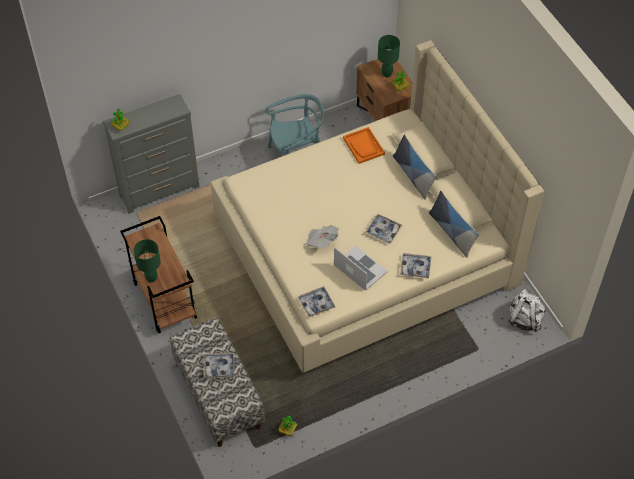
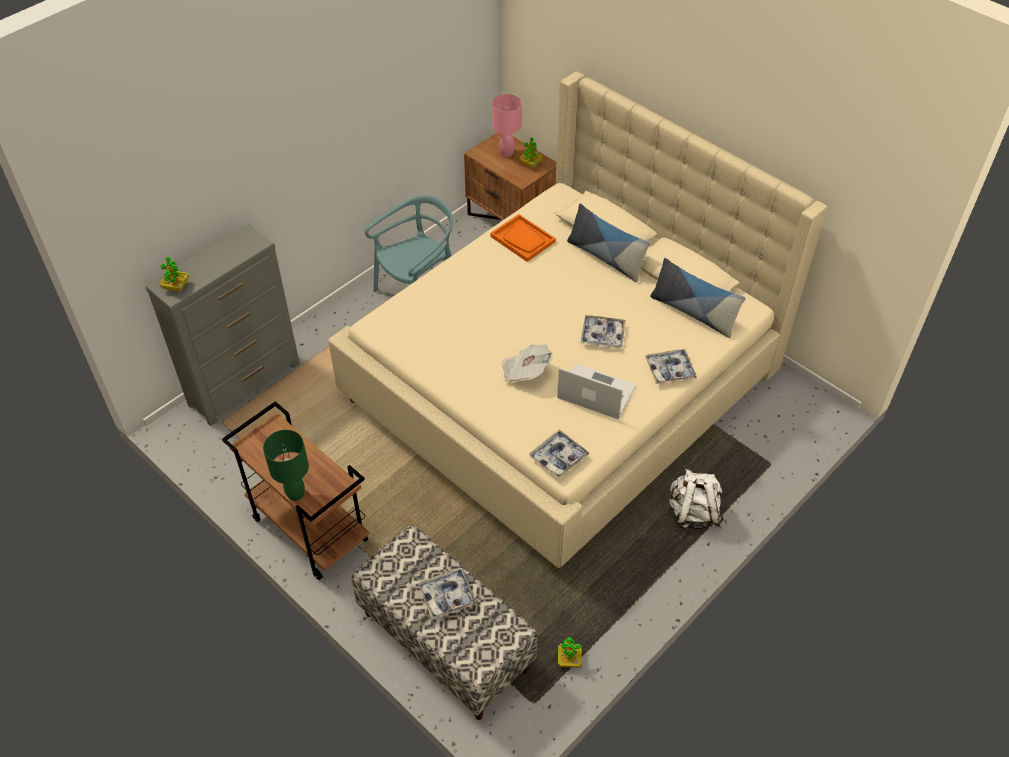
camera: 20 degrees left, 5 degrees down
green table lamp [378,35,400,77] -> pink table lamp [492,94,522,157]
white backpack [509,289,546,332] -> white backpack moved to [669,468,724,529]

